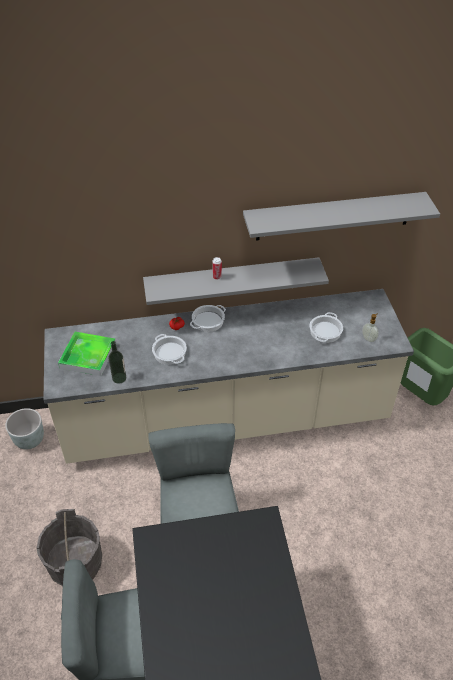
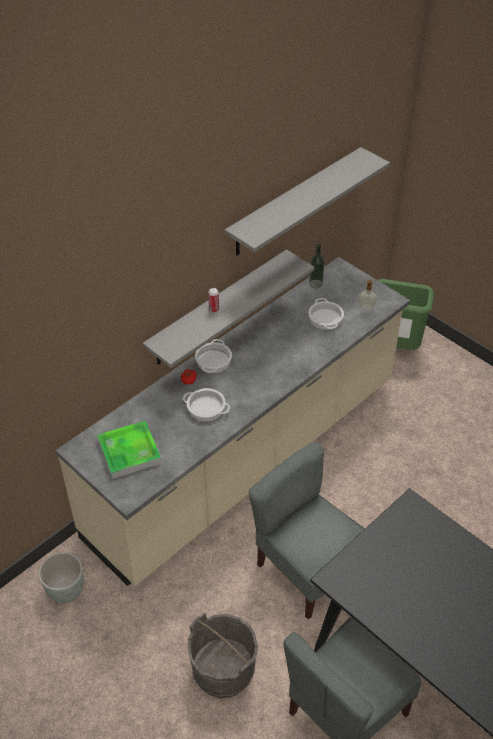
camera: 35 degrees left, 0 degrees up
bottle [108,341,126,384] -> bottle moved to [309,244,325,288]

